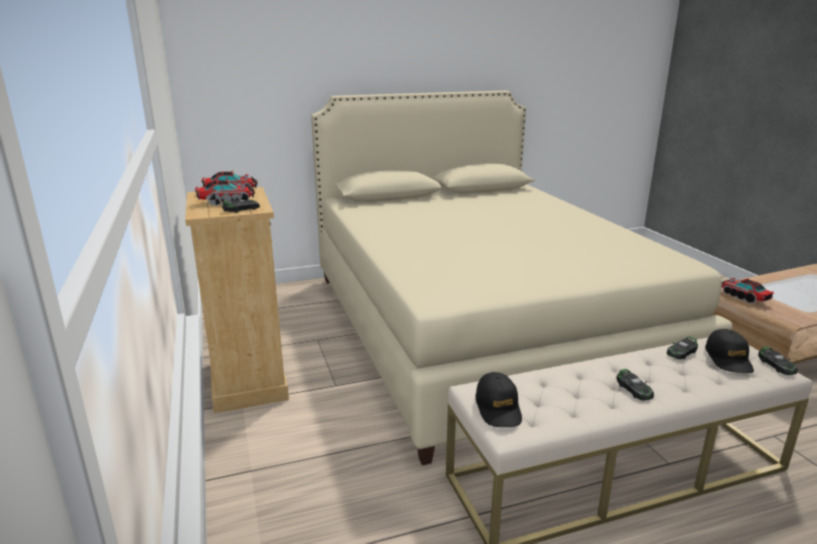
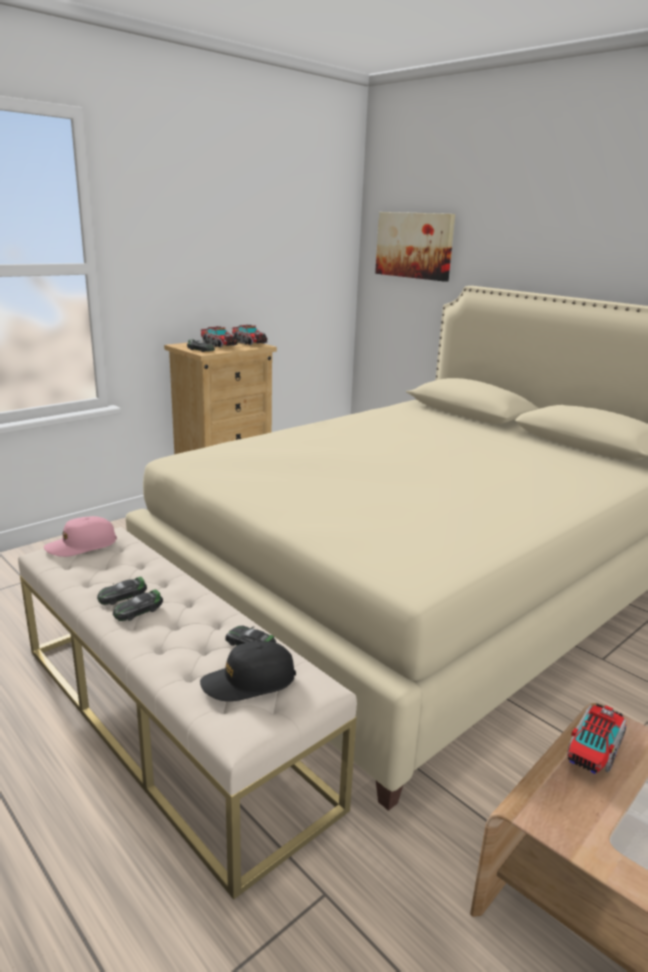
camera: 65 degrees right, 0 degrees up
black cap [475,372,522,427] -> pink cap [44,516,117,557]
toy car [758,347,798,375] -> toy car moved to [97,577,147,605]
none -> picture [375,212,455,282]

